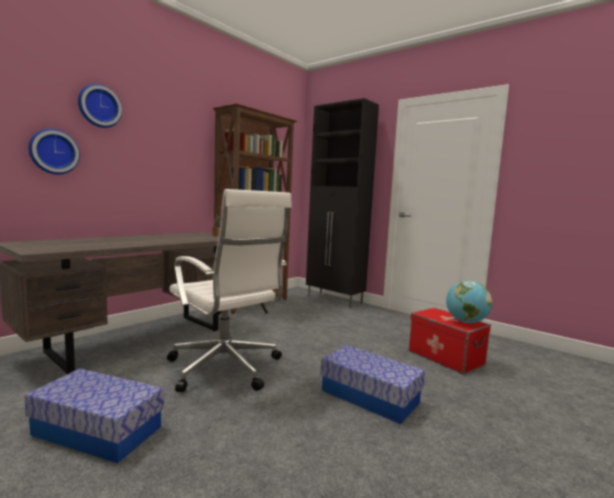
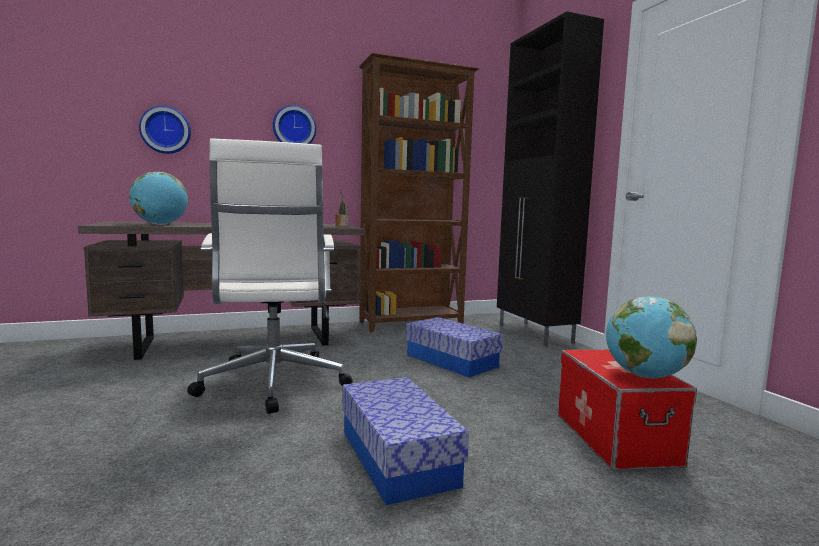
camera: 30 degrees right, 0 degrees up
storage box [24,368,164,463] -> storage box moved to [406,317,503,377]
wall clock [78,84,122,128] -> wall clock moved to [273,105,316,144]
none -> globe [129,172,188,225]

